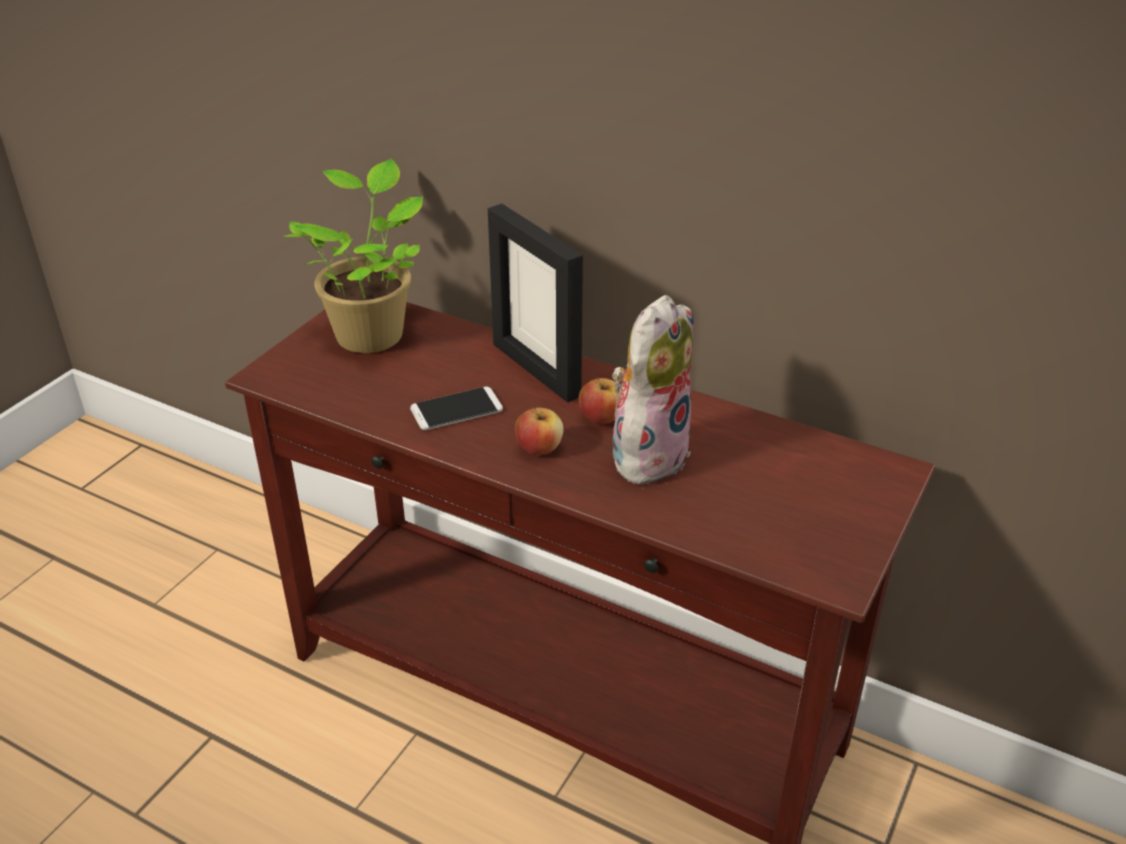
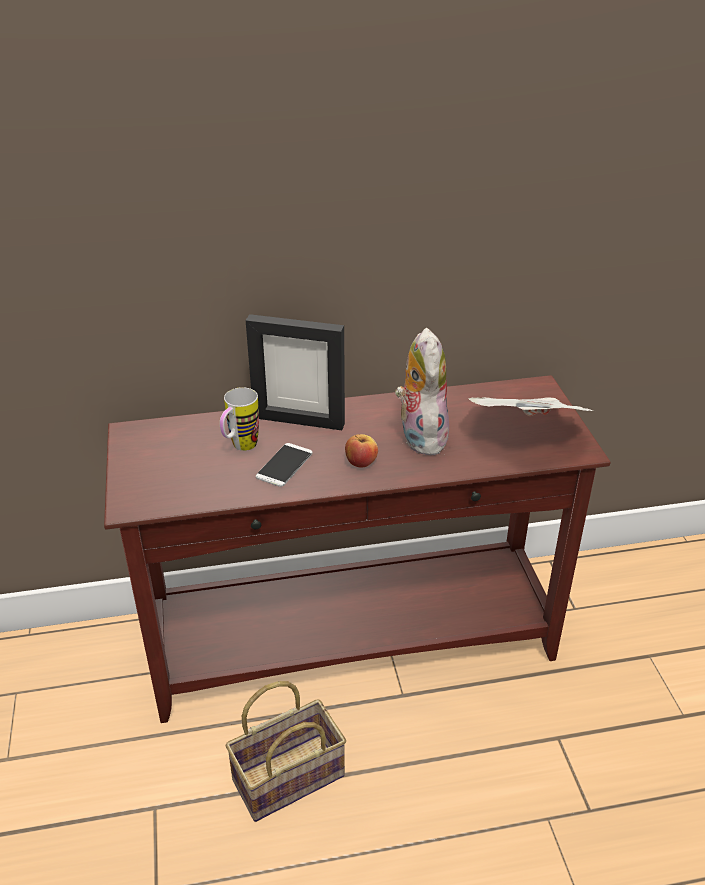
camera: 40 degrees left, 0 degrees up
potted plant [284,159,423,353] -> none
apple [579,377,621,424] -> none
none -> mug [220,387,259,451]
none -> basket [226,681,346,822]
none -> newspaper [469,397,594,416]

